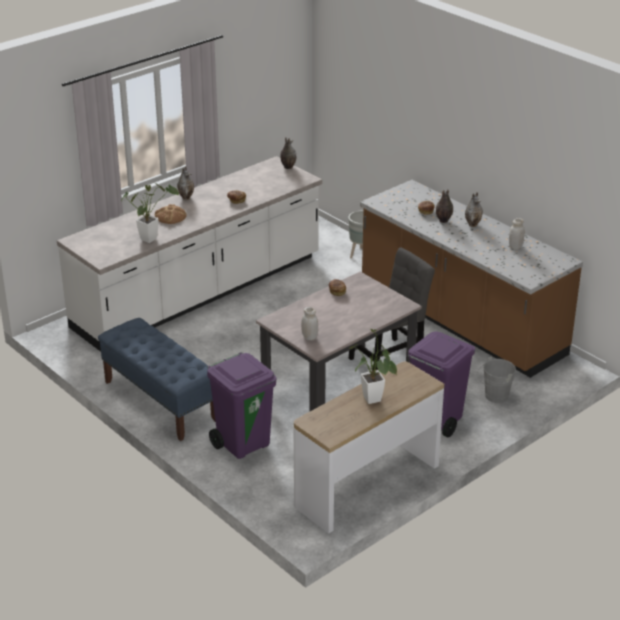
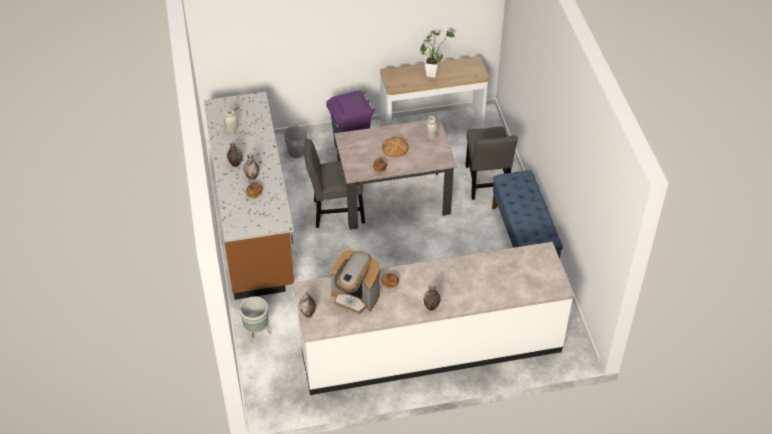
camera: 150 degrees left, 15 degrees up
potted plant [121,183,179,243] -> none
bread [155,204,187,224] -> bread moved to [382,136,408,157]
purple trash can [207,352,276,459] -> grey chair [465,126,518,200]
none -> coffee machine [330,250,380,314]

